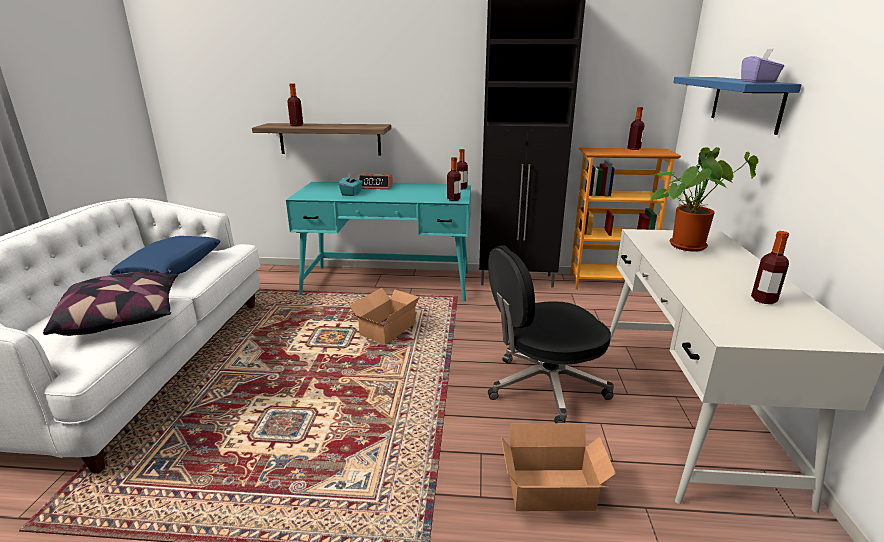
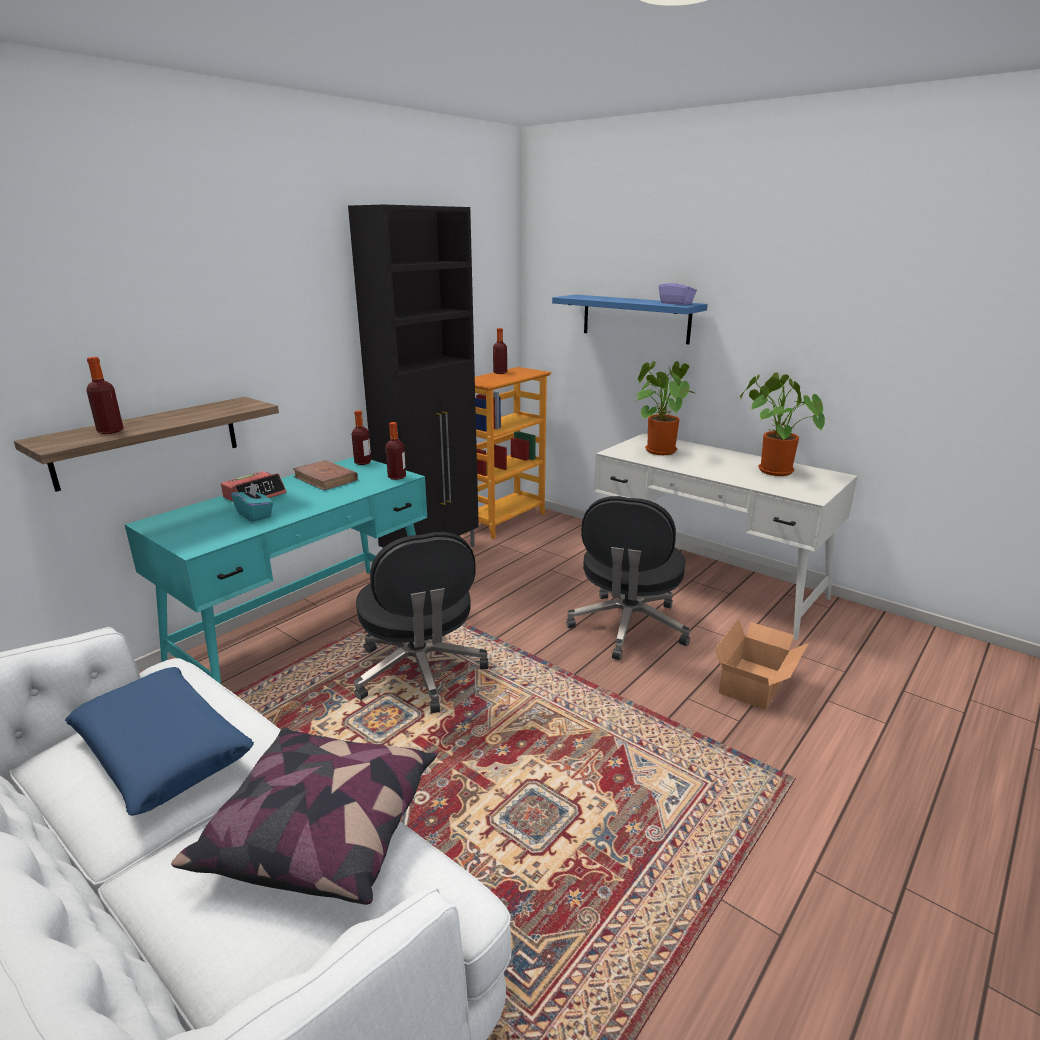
camera: 55 degrees left, 0 degrees up
cardboard box [349,288,420,345] -> black office chair [354,532,489,713]
bottle [751,231,789,304] -> potted plant [740,372,825,476]
none -> brown book [293,460,358,490]

